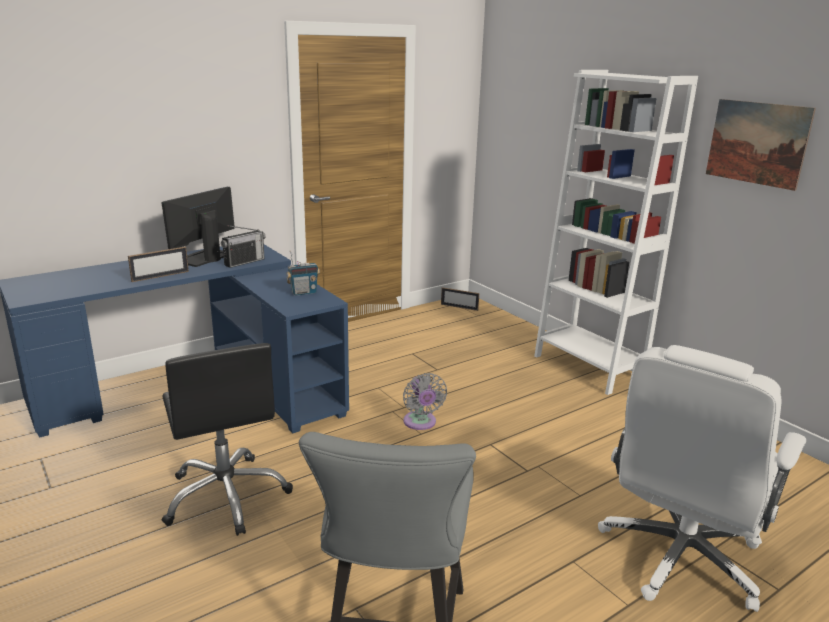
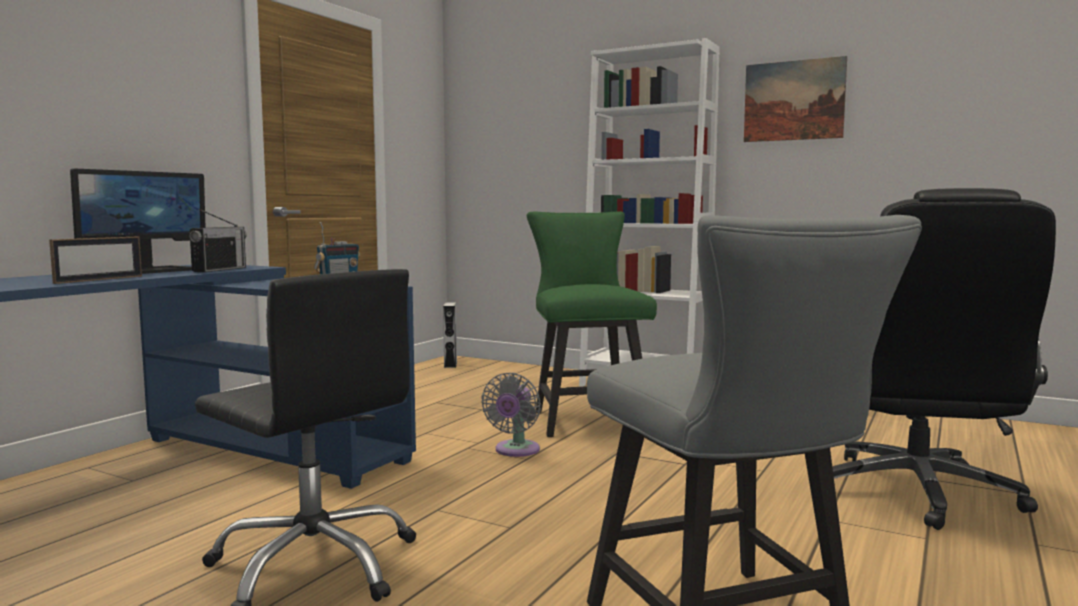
camera: 25 degrees left, 15 degrees down
monitor [162,187,235,267] -> monitor turned 150 degrees counterclockwise [70,169,206,274]
grey fan [403,373,447,430] -> grey fan turned 60 degrees clockwise [481,372,541,457]
picture frame [441,287,479,311] -> grey speaker [443,302,457,368]
white office chair [598,345,806,612] -> black office chair [832,188,1056,530]
none -> green chair [527,211,657,437]

